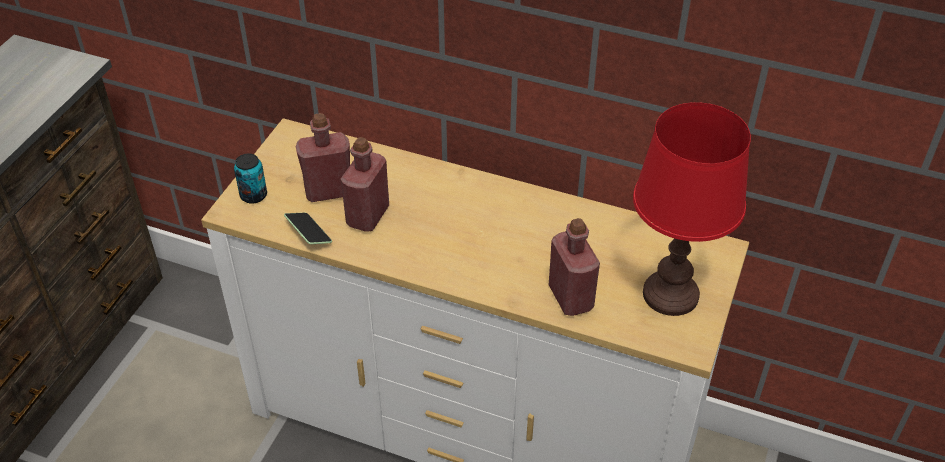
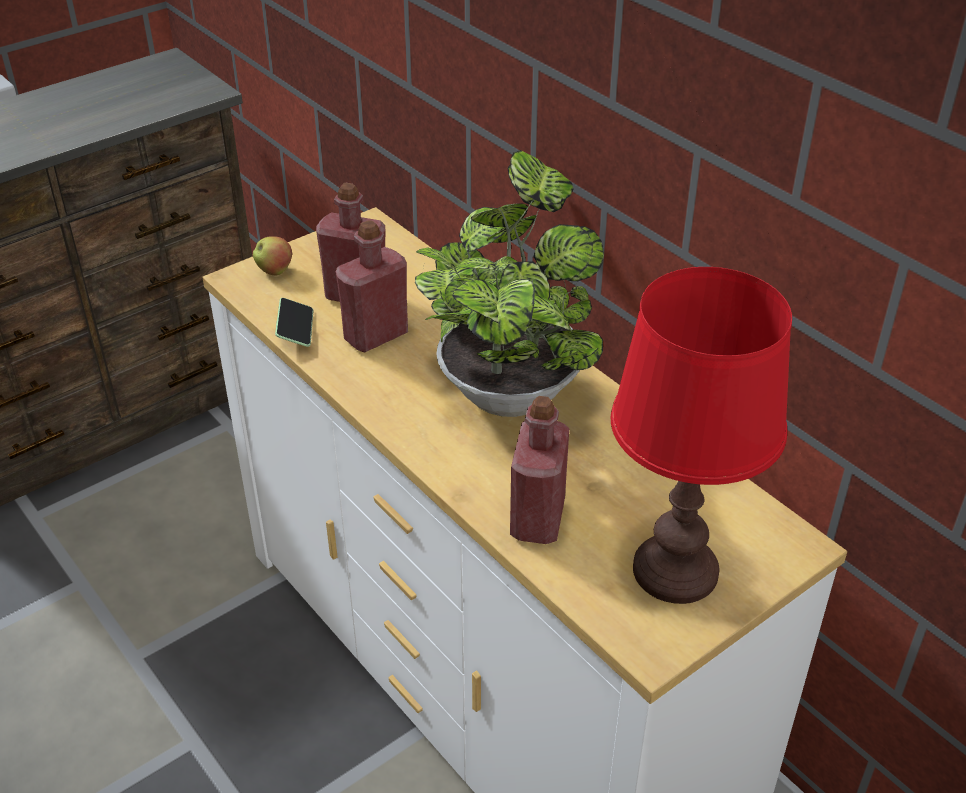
camera: 30 degrees right, 5 degrees down
can [234,153,267,204] -> apple [253,236,292,275]
none -> potted plant [415,150,604,417]

